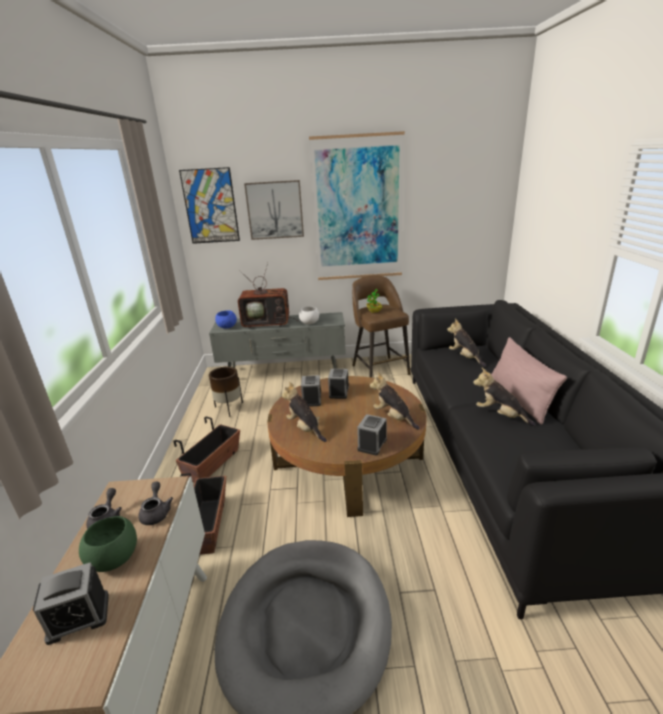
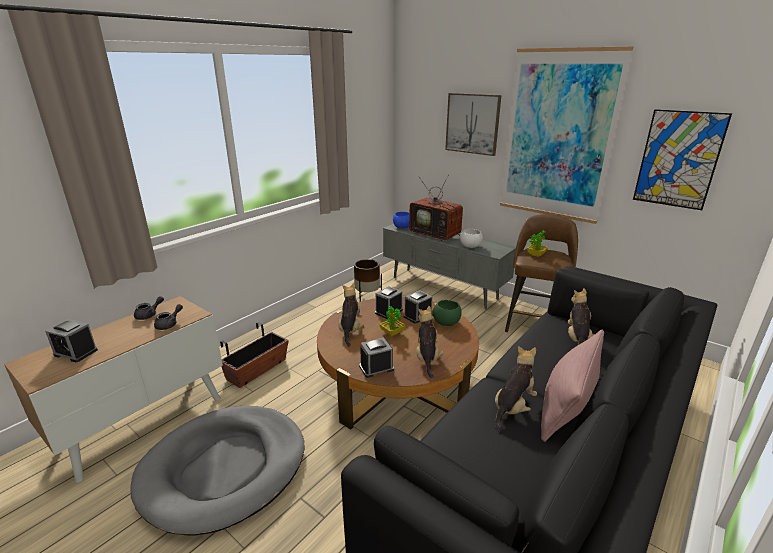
camera: 40 degrees right, 0 degrees up
green bowl [79,516,137,572] -> green bowl moved to [433,300,462,326]
planter [173,416,240,483] -> none
picture [179,167,240,244] -> picture moved to [633,109,732,210]
plush toy [473,368,535,426] -> plush toy turned 45 degrees clockwise [495,346,537,432]
none -> potted plant [380,306,405,336]

